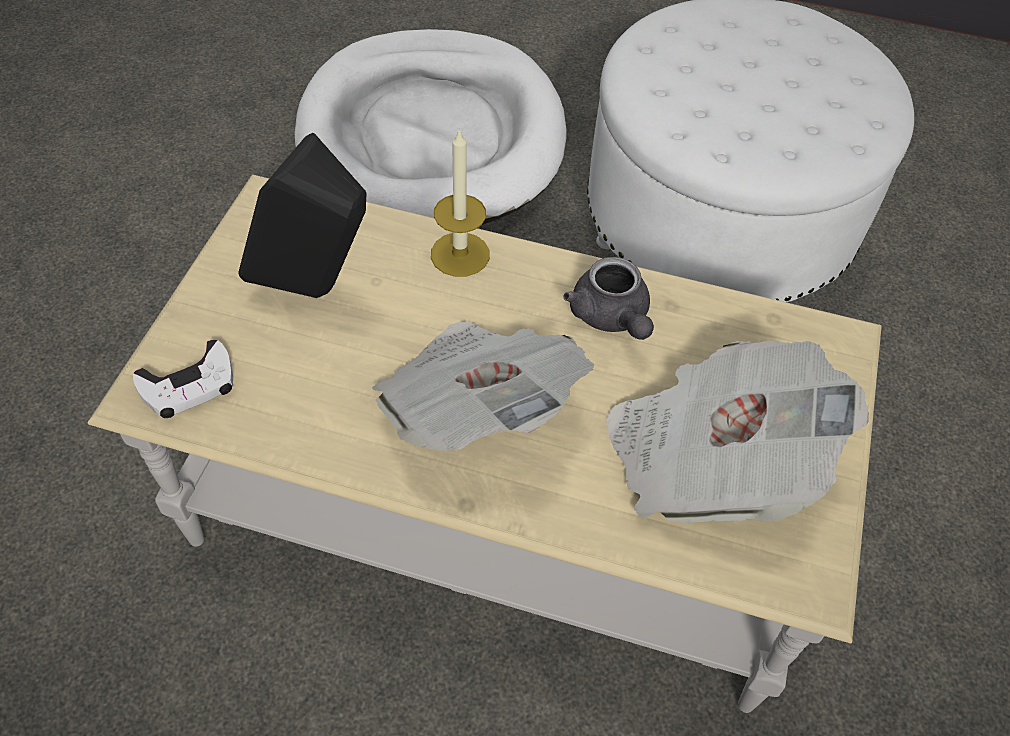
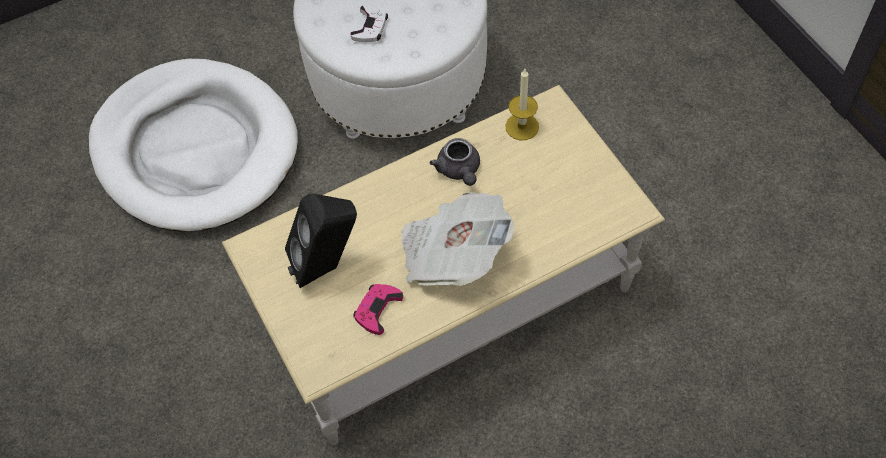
camera: 40 degrees left, 5 degrees up
white game controller [133,340,233,418] -> white game controller moved to [350,5,388,42]
candle [431,128,490,277] -> candle moved to [505,69,539,140]
grey teapot [563,257,654,340] -> grey teapot turned 45 degrees clockwise [430,138,480,186]
newspaper [606,341,869,523] -> none
none -> pink game controller [353,284,403,335]

